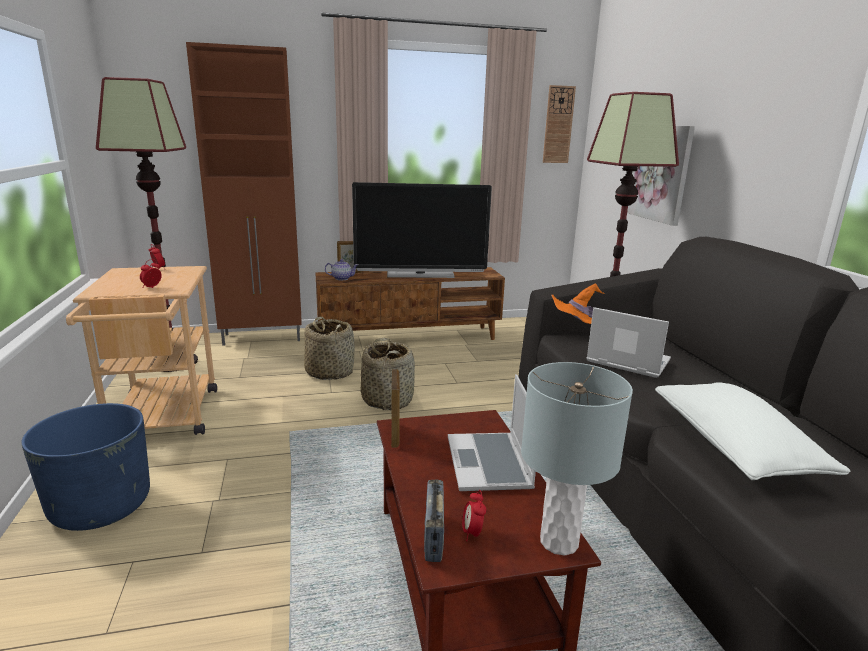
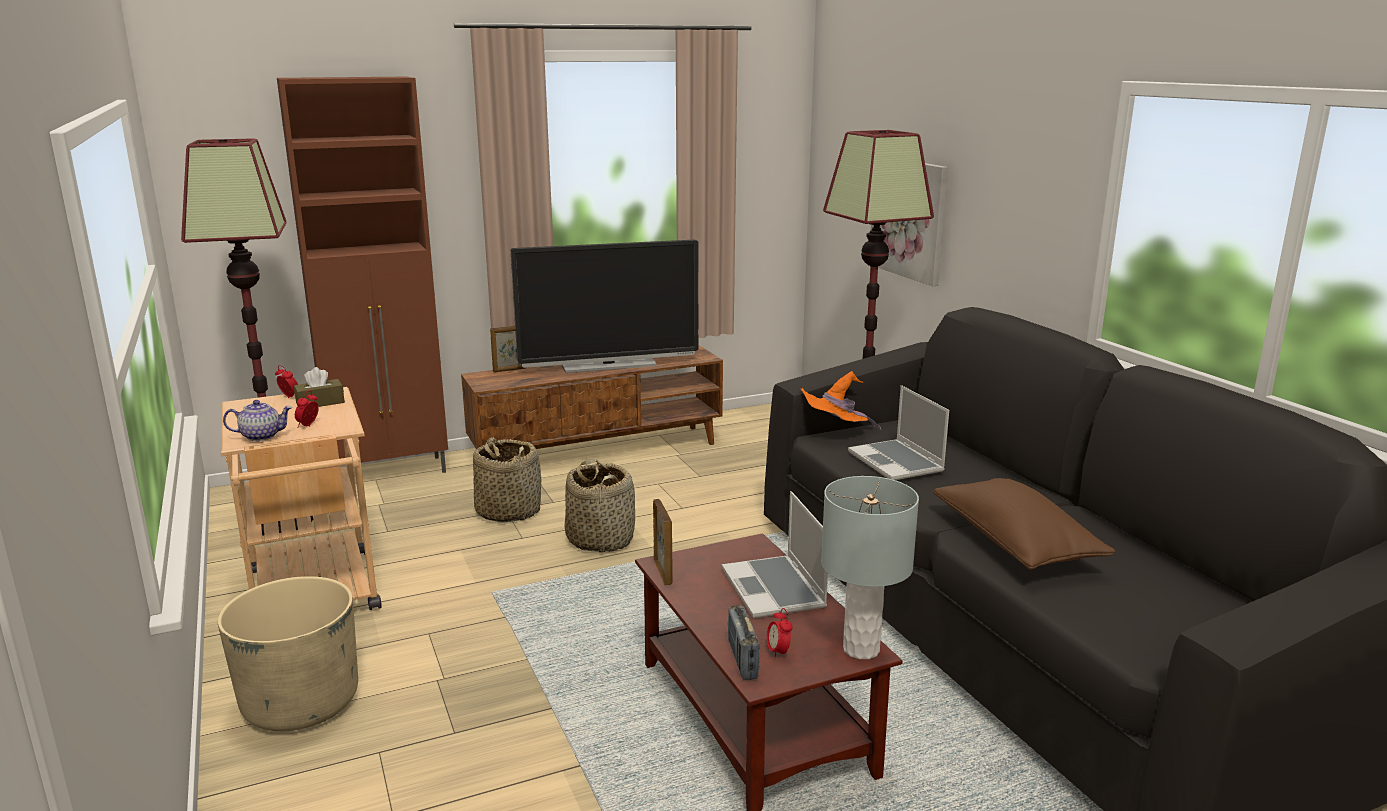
camera: 10 degrees left, 0 degrees up
blue planter [21,403,150,531] -> beige planter [218,576,358,731]
teapot [325,259,358,280] -> teapot moved to [223,400,292,441]
wall clock [543,85,576,163] -> none
laptop [586,307,671,378] -> laptop turned 135 degrees counterclockwise [848,385,949,480]
white pillow [655,382,851,480] -> brown pillow [933,478,1115,570]
none -> brown tissue box [294,367,345,407]

